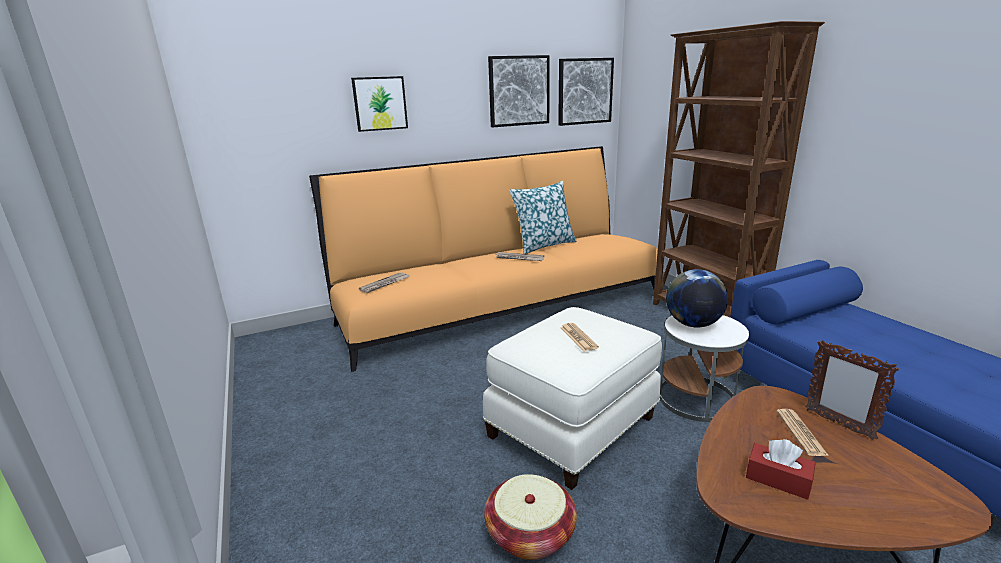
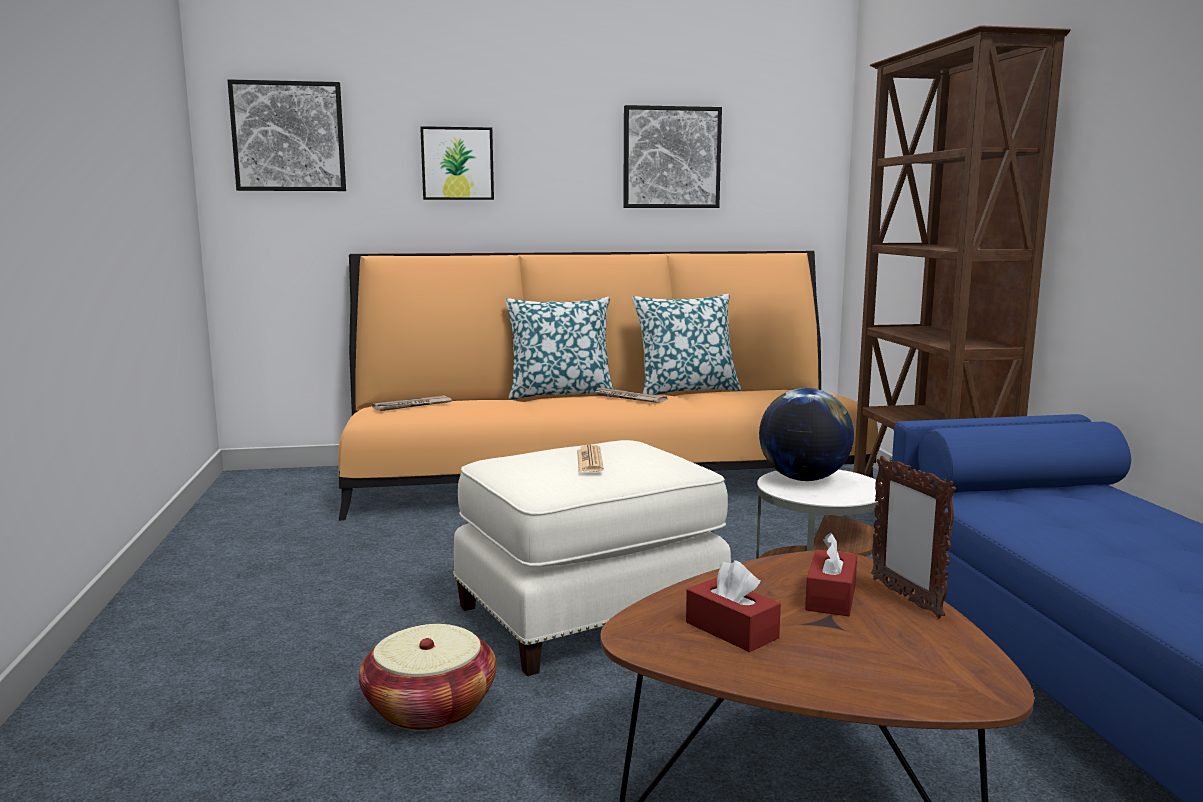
camera: 15 degrees right, 10 degrees down
picture [558,58,614,126] -> picture moved to [228,79,346,191]
newspaper [777,409,829,456] -> red tissue box [805,533,857,616]
none -> pillow [505,297,613,400]

